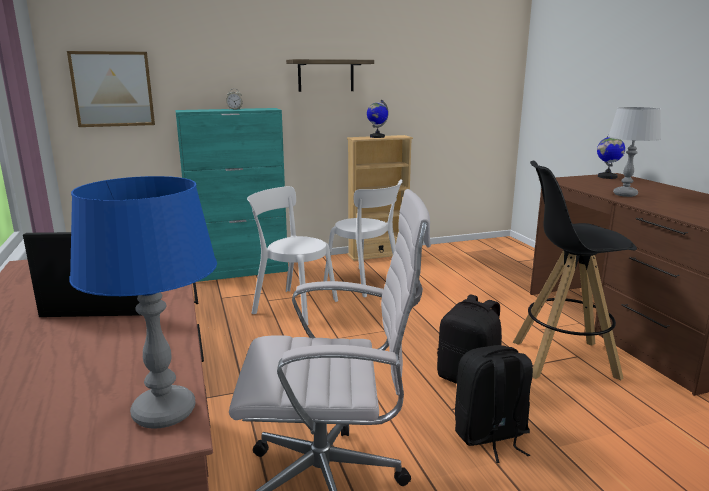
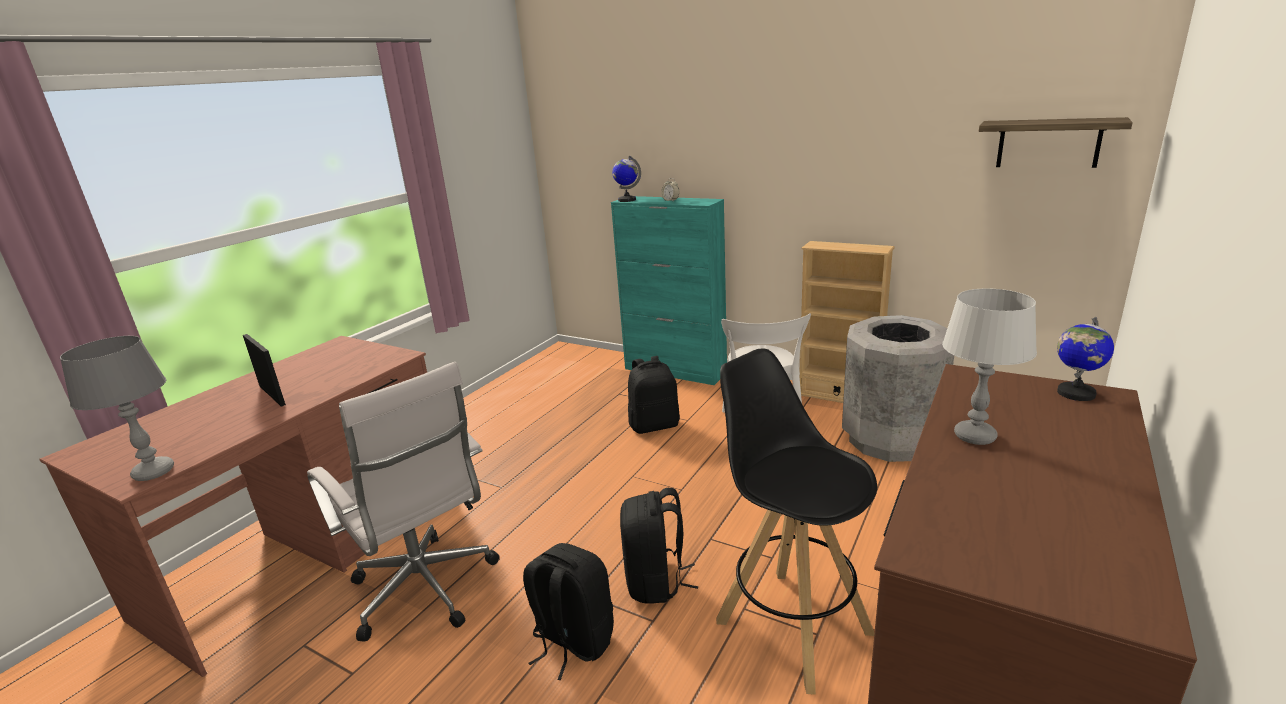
camera: 50 degrees right, 5 degrees up
picture [67,51,155,127] -> none
blue table lamp [69,176,217,429] -> grey table lamp [60,336,174,481]
white chair [247,186,338,325] -> black backpack [628,356,680,434]
shelf [286,59,374,92] -> shelf moved to [979,117,1133,168]
globe [367,100,388,138] -> globe moved to [612,156,641,202]
none -> grey trash can [842,315,954,462]

